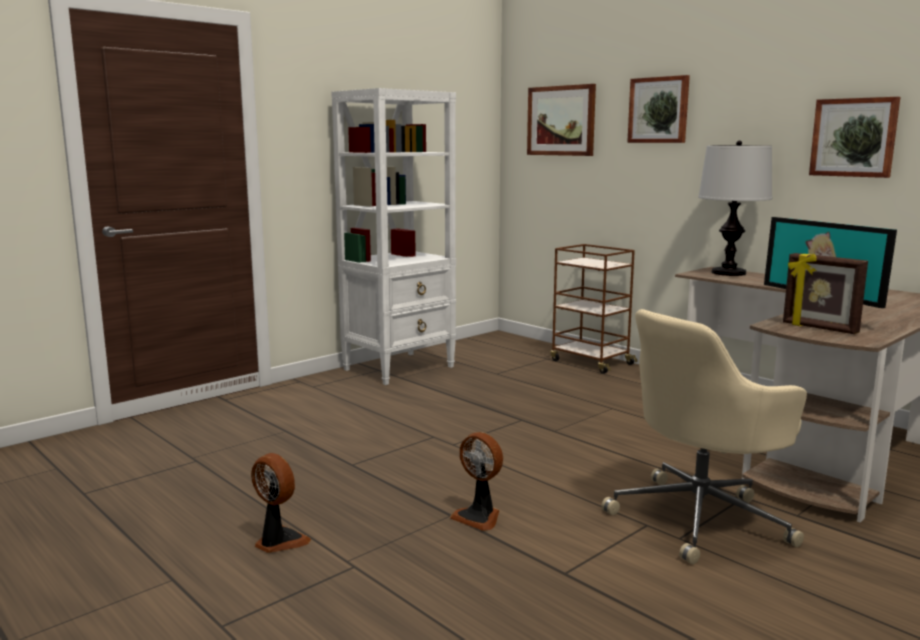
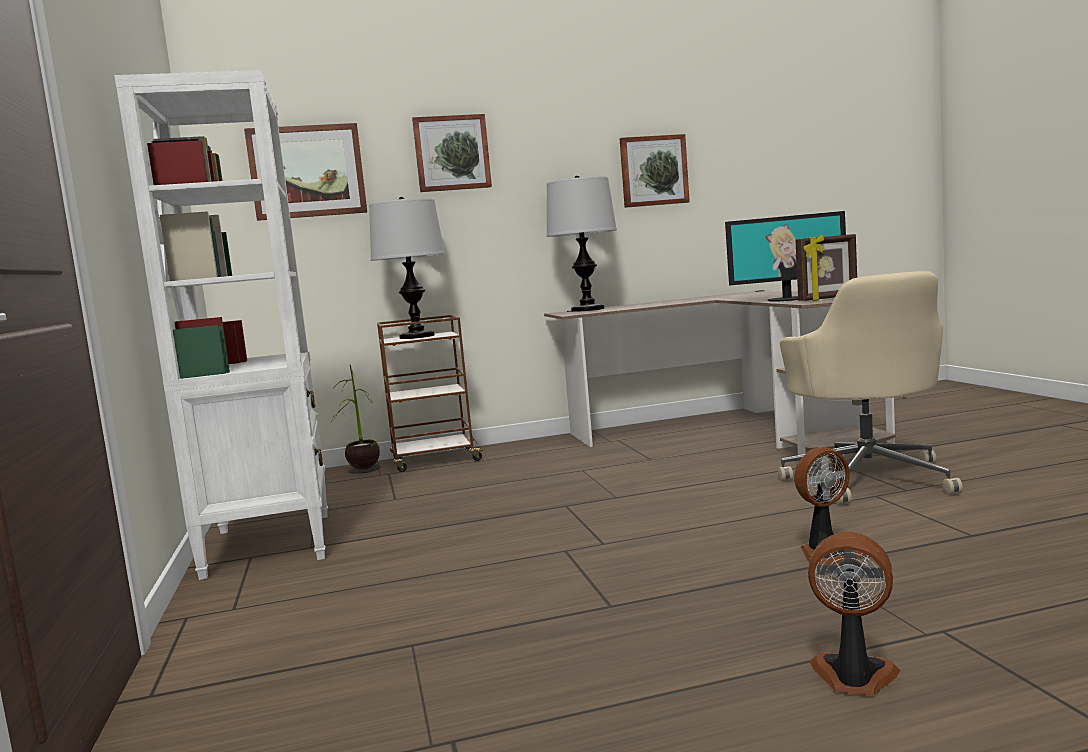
camera: 60 degrees left, 5 degrees down
fan [251,453,311,553] -> fan turned 45 degrees clockwise [808,532,900,696]
none -> potted plant [332,364,380,474]
none -> table lamp [369,197,445,339]

